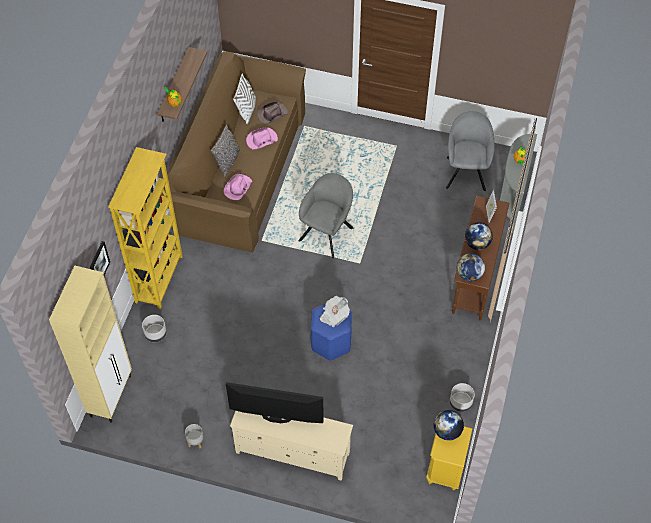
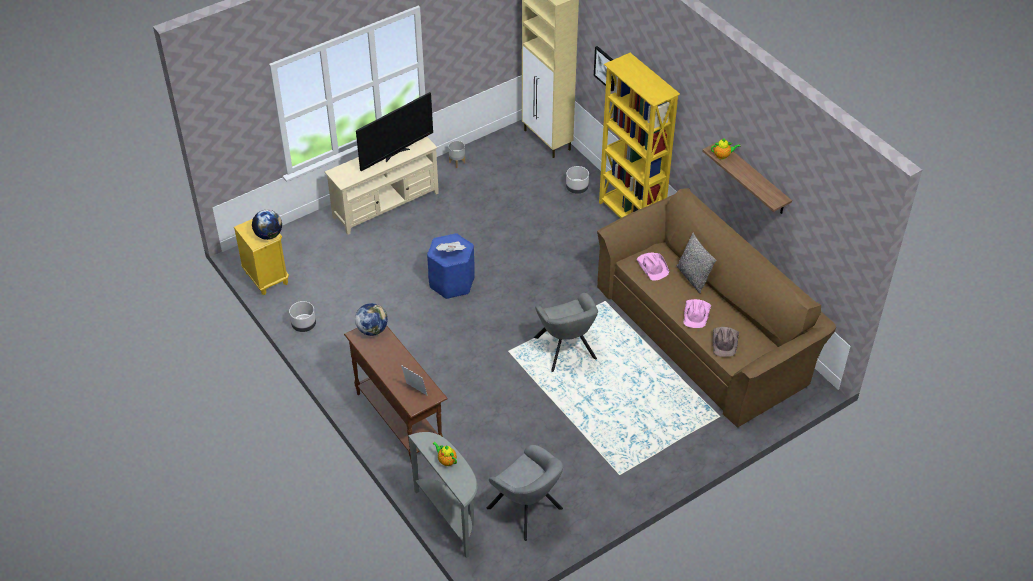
camera: 130 degrees right, 10 degrees down
white pillow [233,73,256,124] -> none
globe [465,222,493,250] -> none

